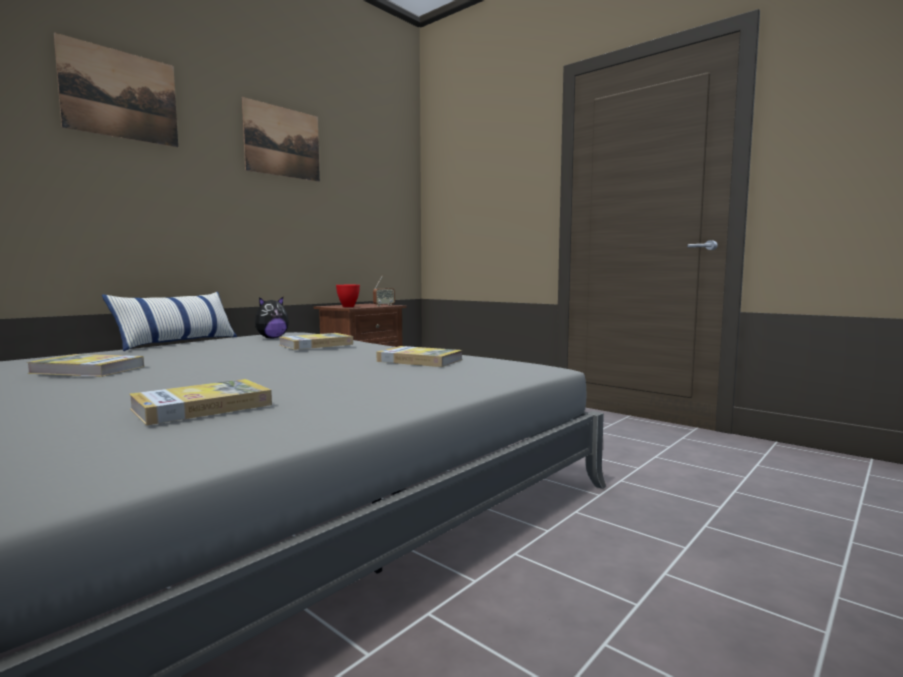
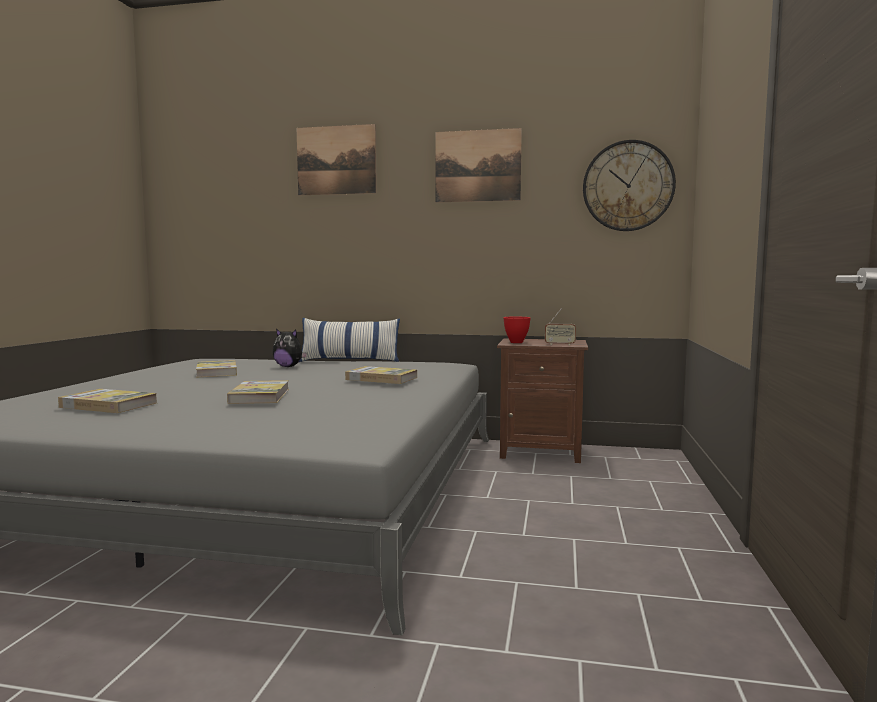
camera: 60 degrees right, 0 degrees up
plush toy [255,297,289,339] -> plush toy moved to [272,329,308,367]
book [377,346,462,367] -> book moved to [227,380,289,404]
none -> wall clock [583,140,676,231]

